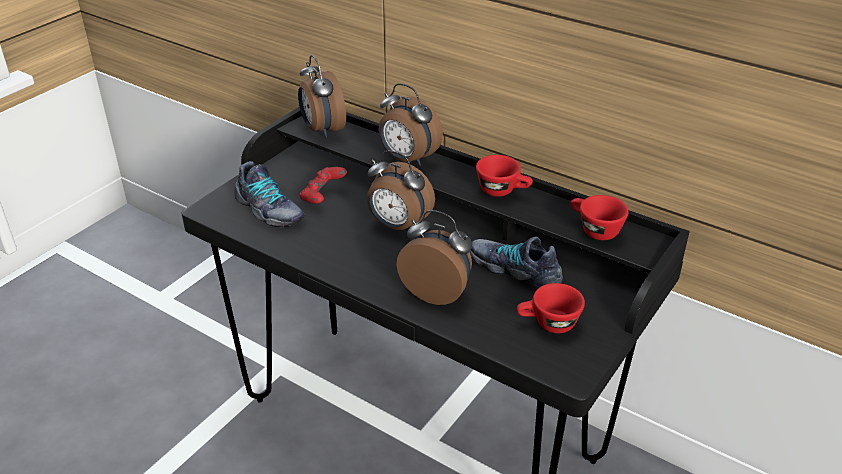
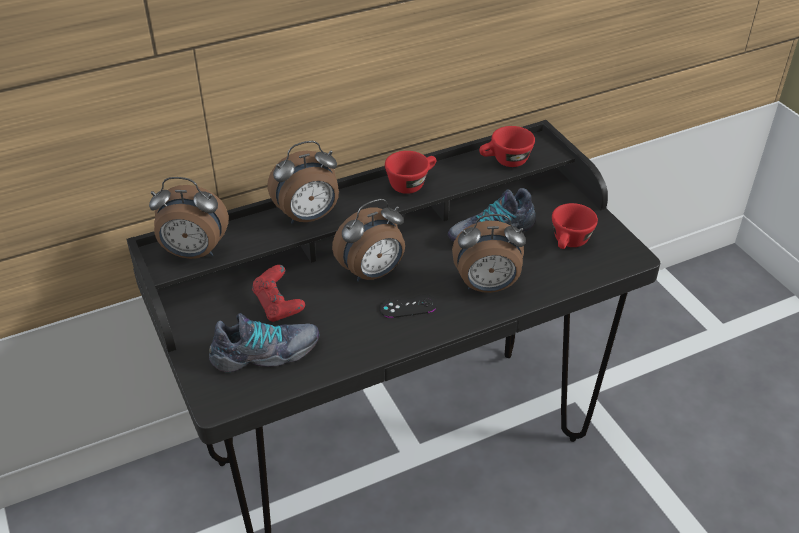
camera: 60 degrees left, 5 degrees up
alarm clock [396,210,472,305] -> alarm clock turned 150 degrees counterclockwise [452,214,526,293]
none -> black game controller [379,294,437,318]

